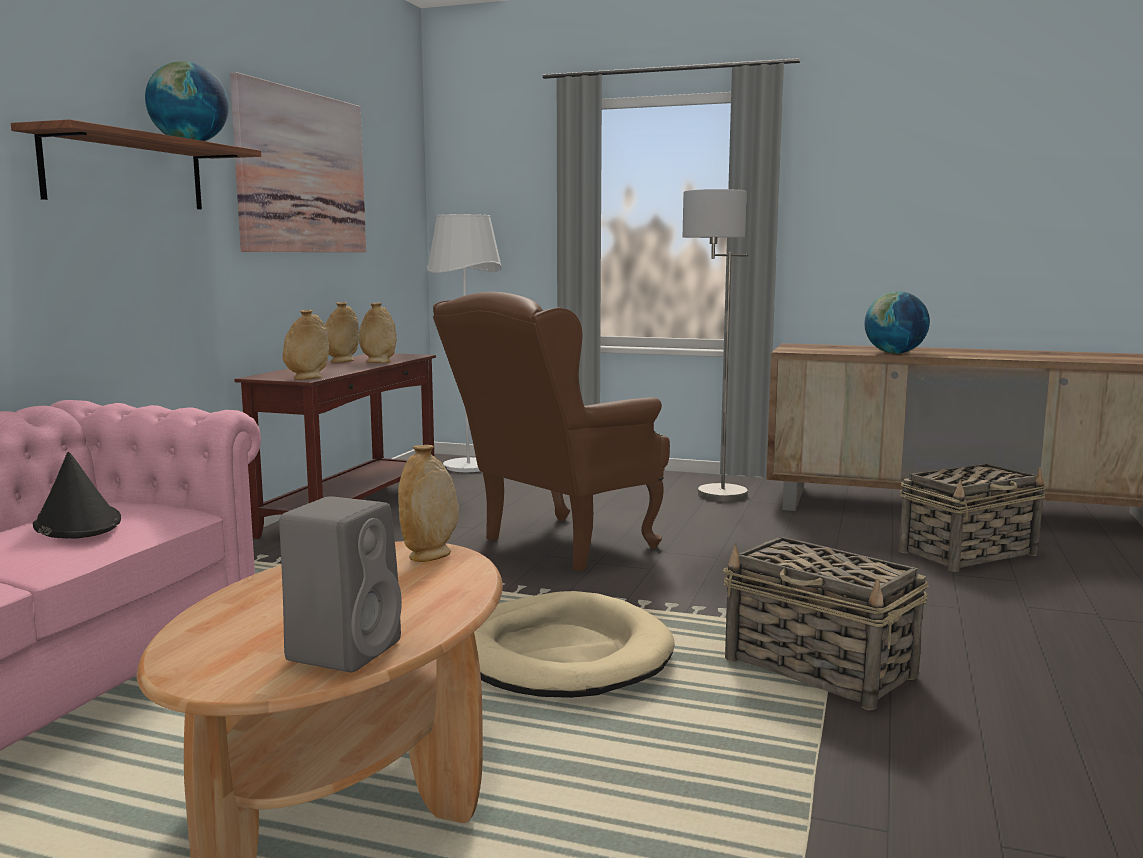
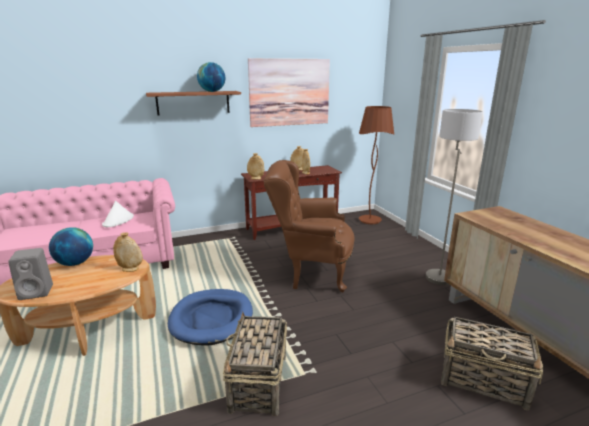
camera: 50 degrees right, 10 degrees up
black hat [33,452,121,539] -> white hat [102,201,134,227]
white floor lamp [427,214,502,472] -> brown floor lamp [359,106,394,224]
beige dog bed [474,591,675,698] -> blue dog bed [168,289,253,346]
globe [865,291,930,354] -> globe moved to [49,227,93,266]

